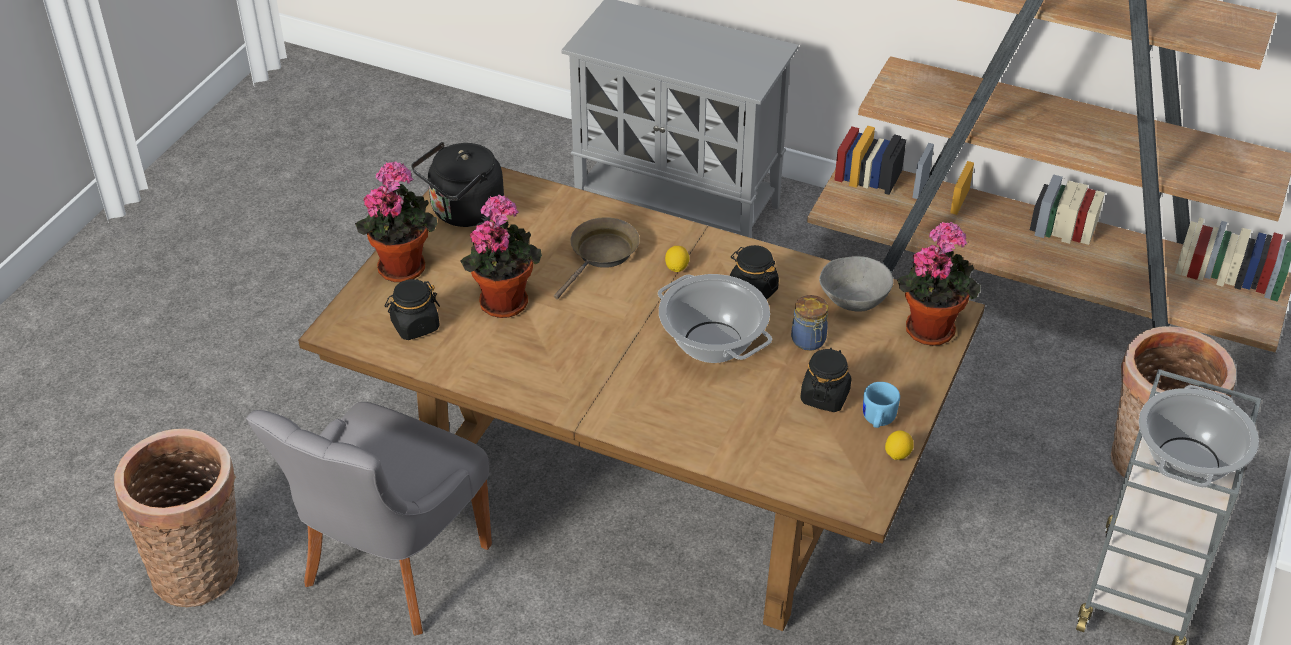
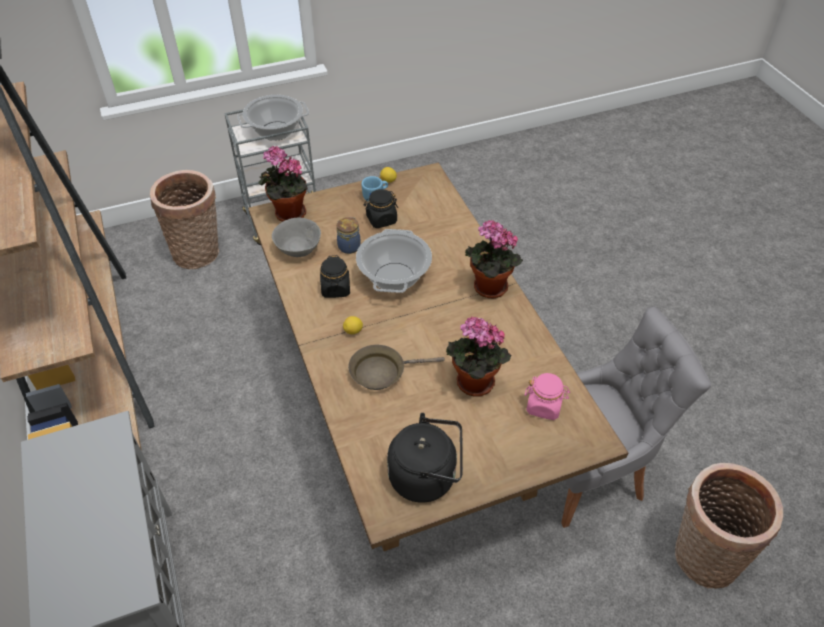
camera: 135 degrees left, 5 degrees up
potted plant [355,161,437,282] -> potted plant moved to [465,220,523,298]
black jar [385,279,440,340] -> pink jar [525,373,570,420]

